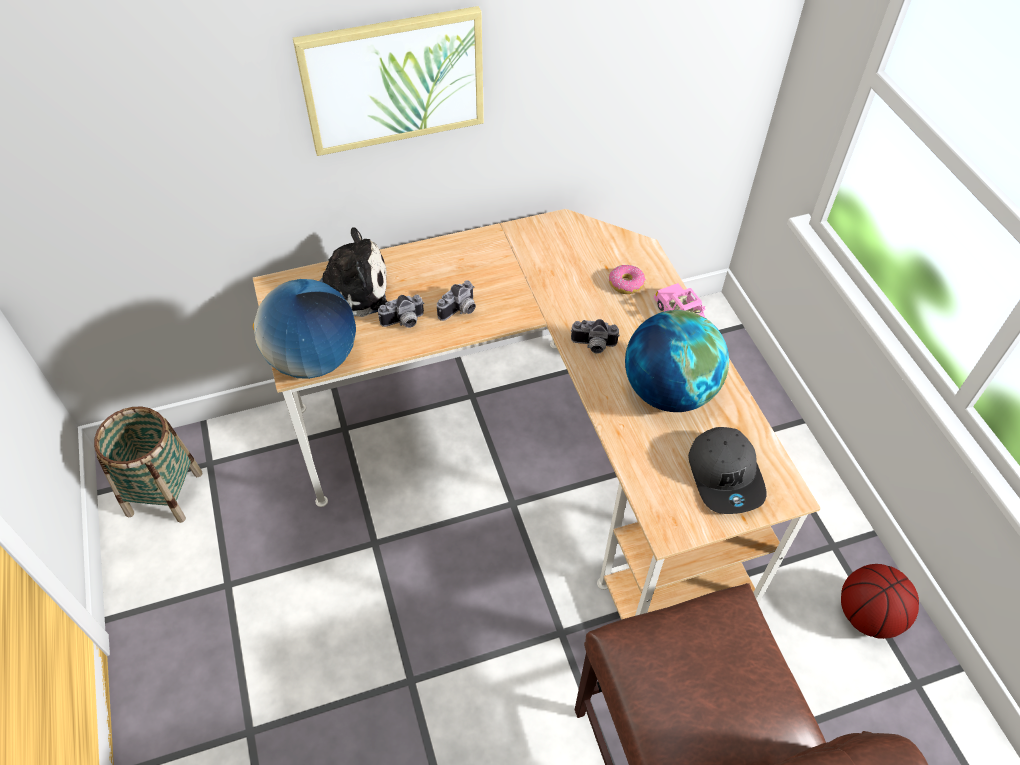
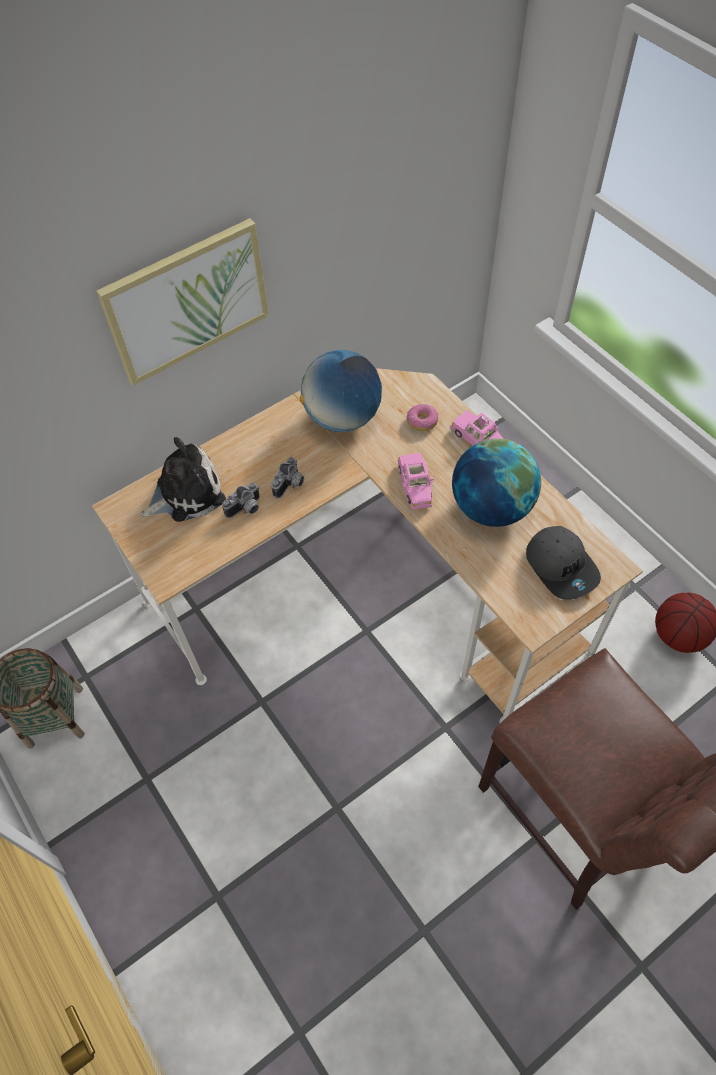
camera: 15 degrees left, 5 degrees up
globe [253,279,356,379] -> globe moved to [300,350,382,432]
camera [571,319,620,354] -> pink toy car [398,453,434,510]

